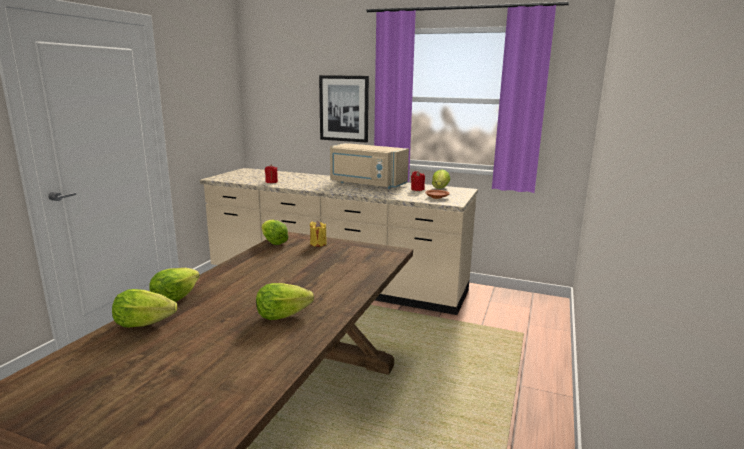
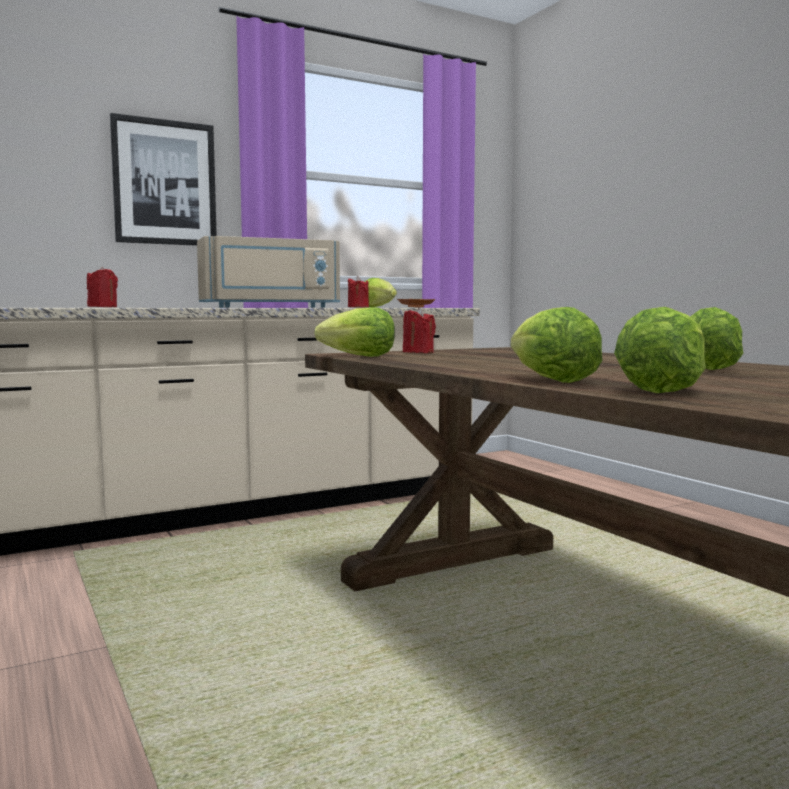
camera: 50 degrees left, 10 degrees down
yellow candle [310,221,327,247] -> red candle [403,307,436,353]

